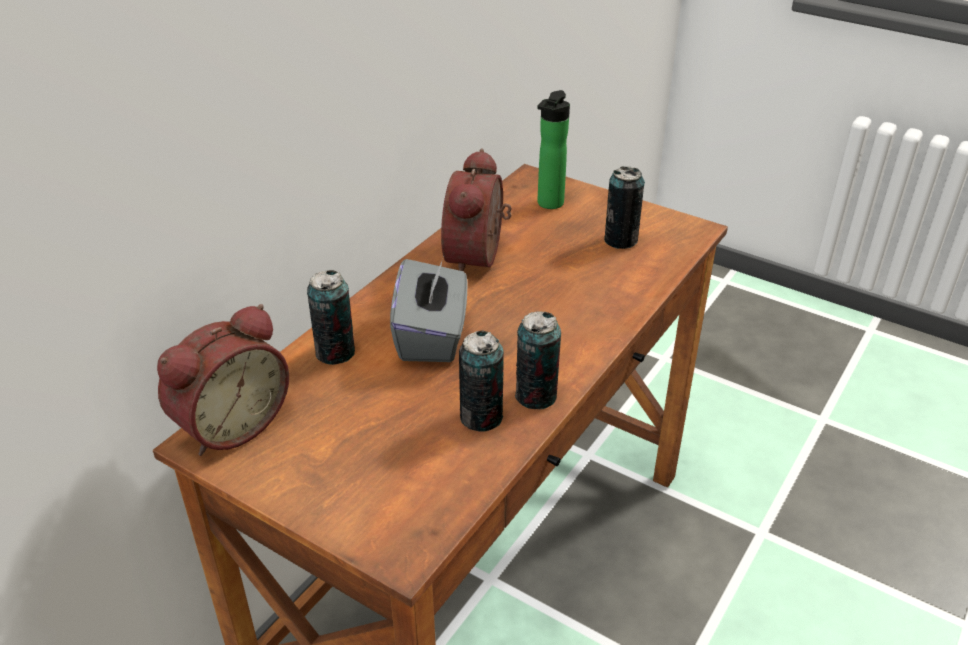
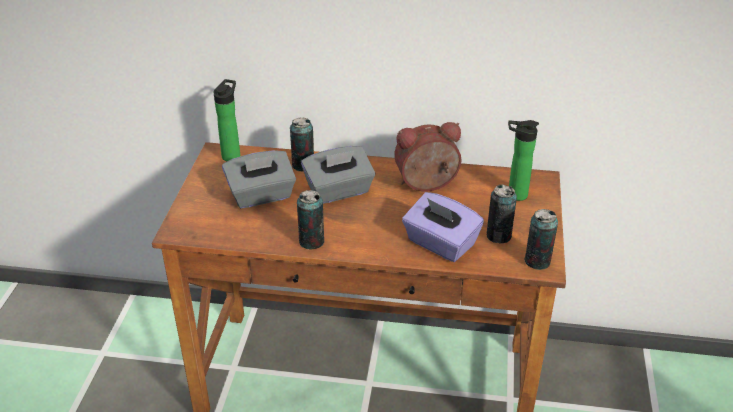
camera: 65 degrees right, 0 degrees up
alarm clock [157,304,289,456] -> bottle [214,79,240,161]
can [459,330,504,432] -> can moved to [524,209,558,270]
none -> grey tissue box [222,150,296,208]
none -> purple tissue box [402,192,484,262]

